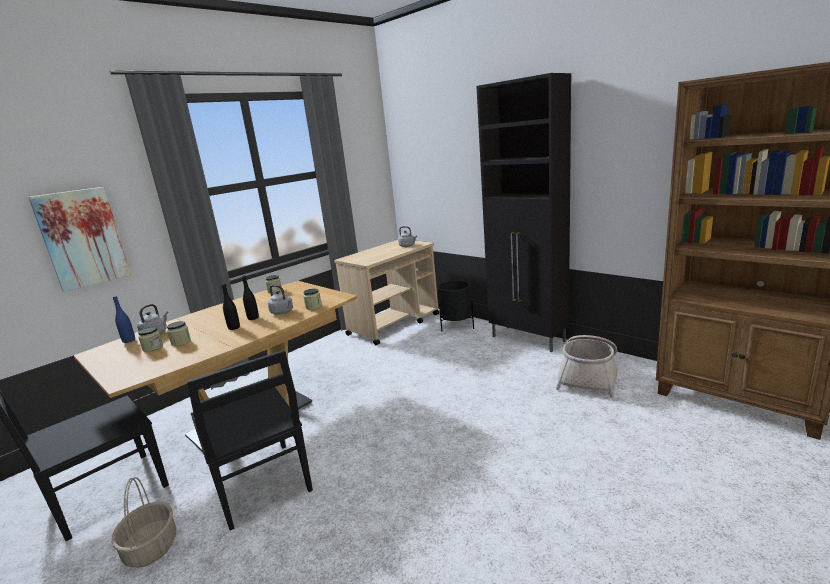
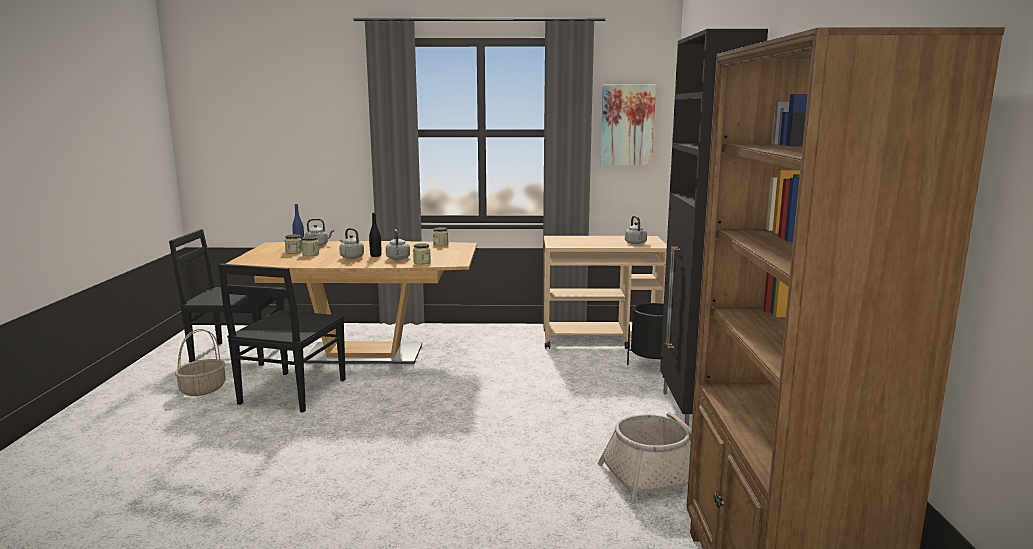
camera: 45 degrees right, 5 degrees down
picture [28,187,131,292] -> picture moved to [600,84,656,166]
black bottle [222,283,240,330] -> grey kettle [339,228,364,259]

